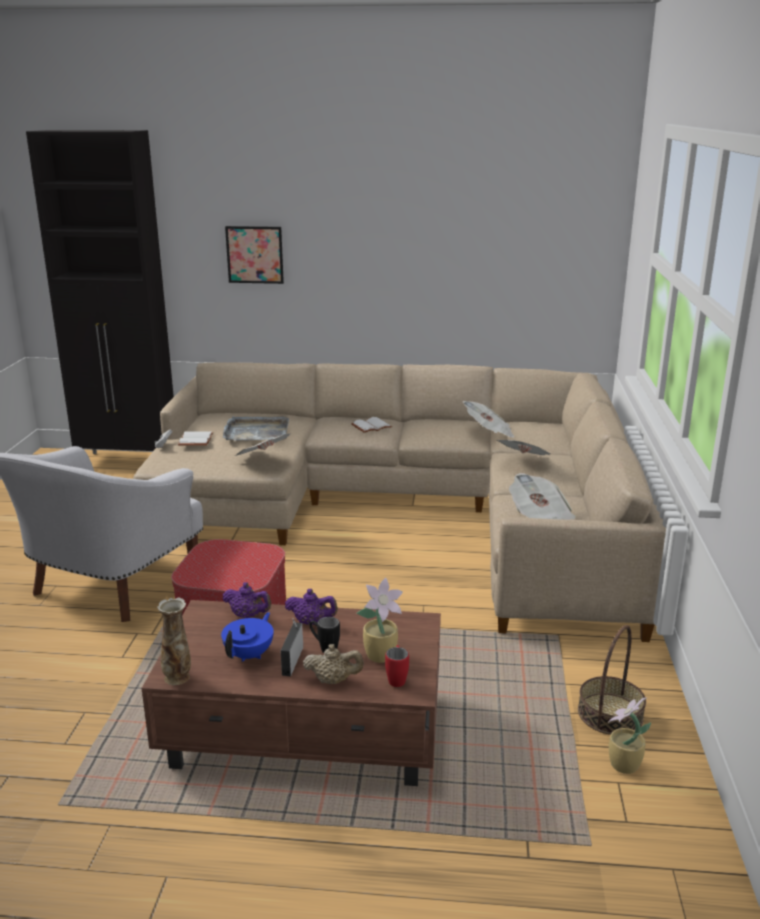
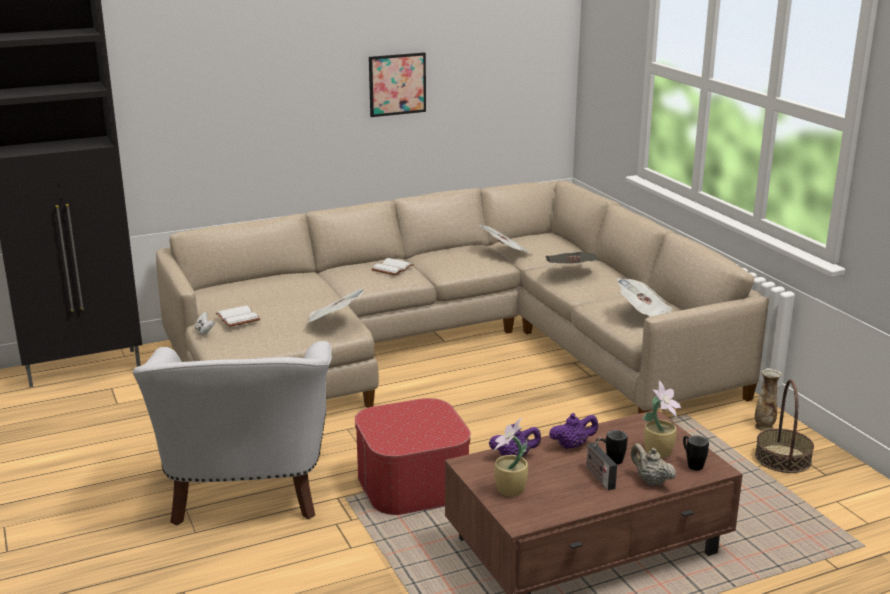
camera: 30 degrees left, 0 degrees up
vase [157,597,191,685] -> vase moved to [755,368,782,431]
blue teapot [221,612,274,662] -> none
grey tray [223,416,289,441] -> none
picture [225,226,284,284] -> picture moved to [369,53,426,117]
beige teapot [303,644,364,684] -> beige teapot turned 105 degrees counterclockwise [631,443,676,486]
red mug [385,645,409,687] -> black mug [683,436,709,470]
potted plant [608,698,651,774] -> potted plant moved to [494,418,528,497]

